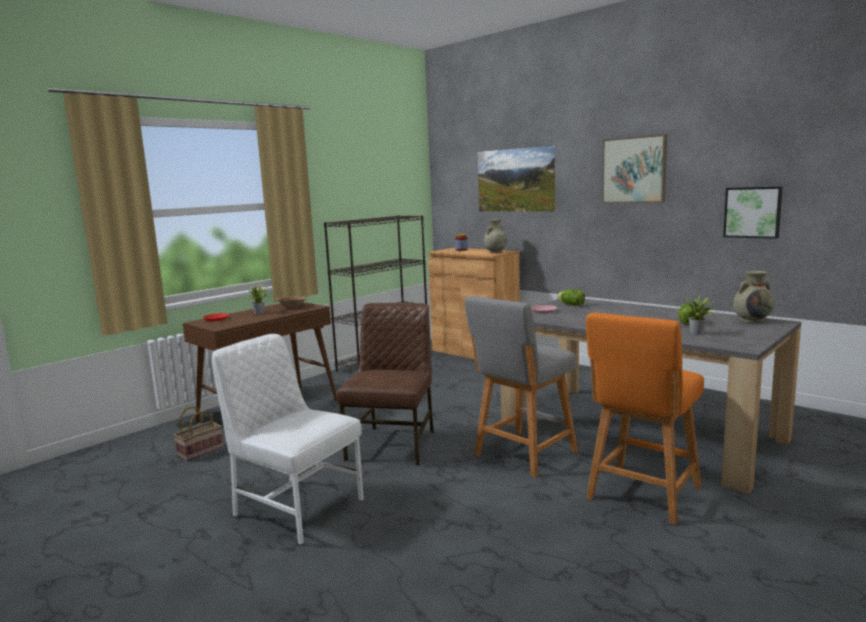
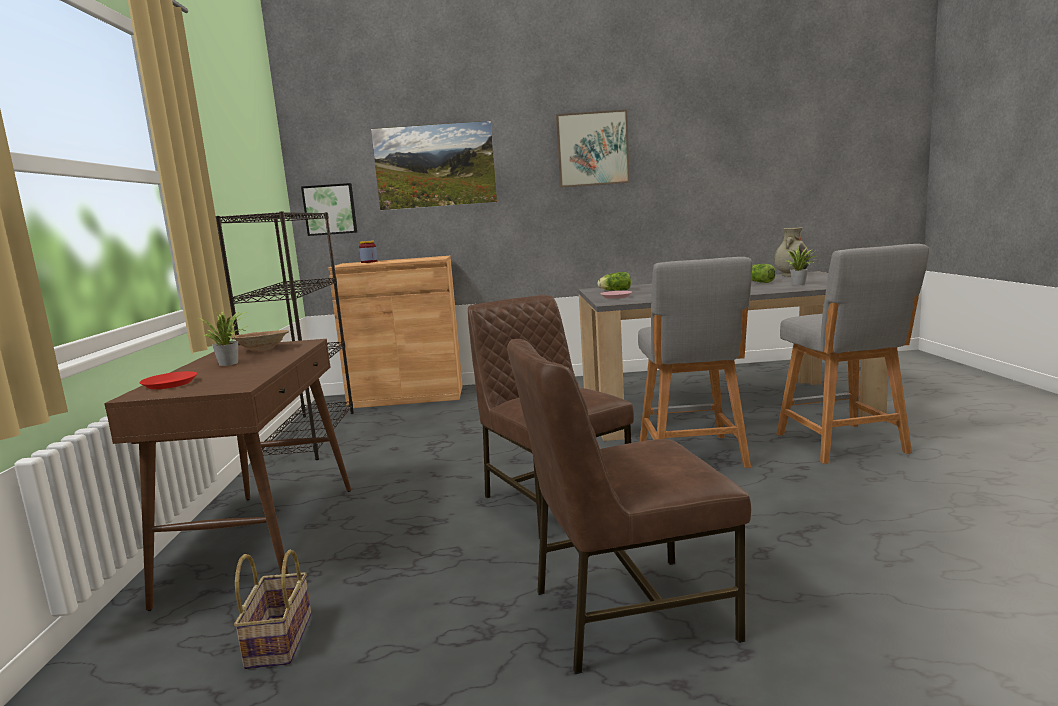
camera: 45 degrees left, 0 degrees up
white chair [212,334,364,545] -> brown chair [507,339,751,674]
beige vase [484,219,507,253] -> none
orange stool [586,313,704,525] -> grey stool [776,244,929,464]
picture [723,186,783,239] -> picture moved to [301,183,357,236]

